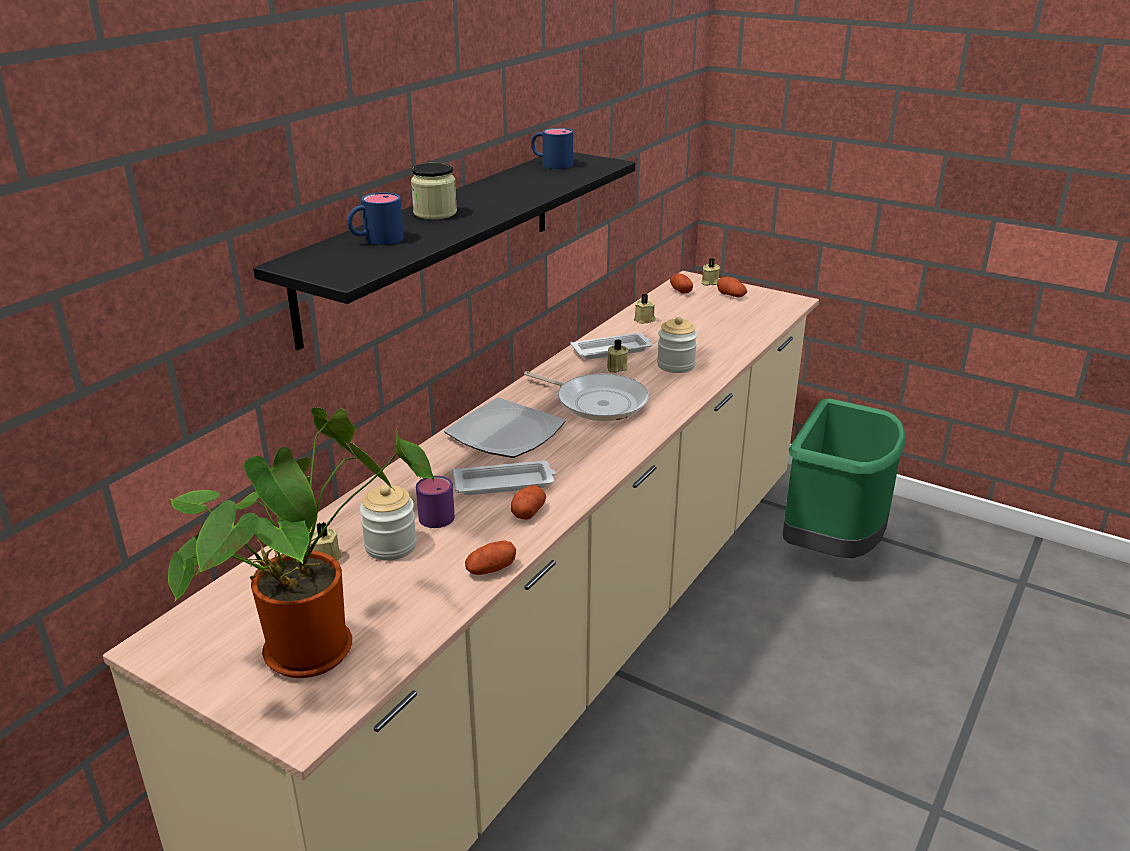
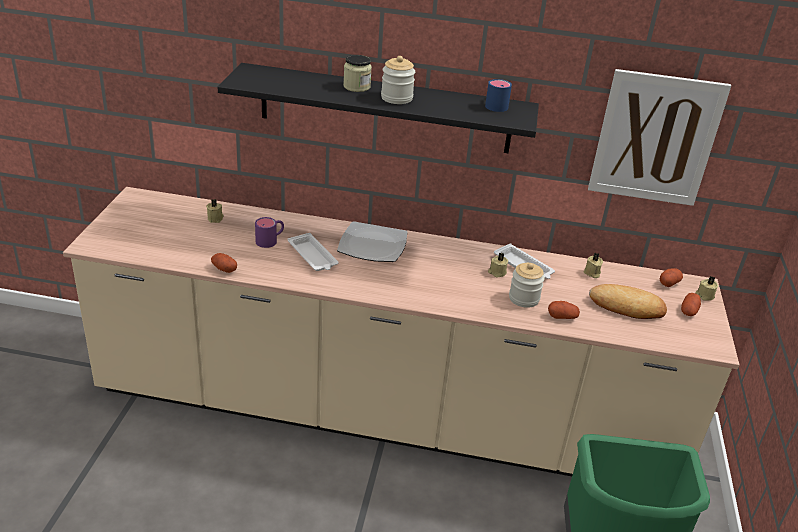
camera: 65 degrees right, 5 degrees up
potted plant [168,407,435,678] -> none
blue mug [347,192,404,245] -> none
jar [360,485,417,561] -> jar moved to [381,56,415,104]
potato [511,485,546,520] -> potato moved to [548,301,580,319]
frying pan [524,371,649,421] -> none
none -> picture [588,69,731,206]
none -> bread [589,284,667,319]

